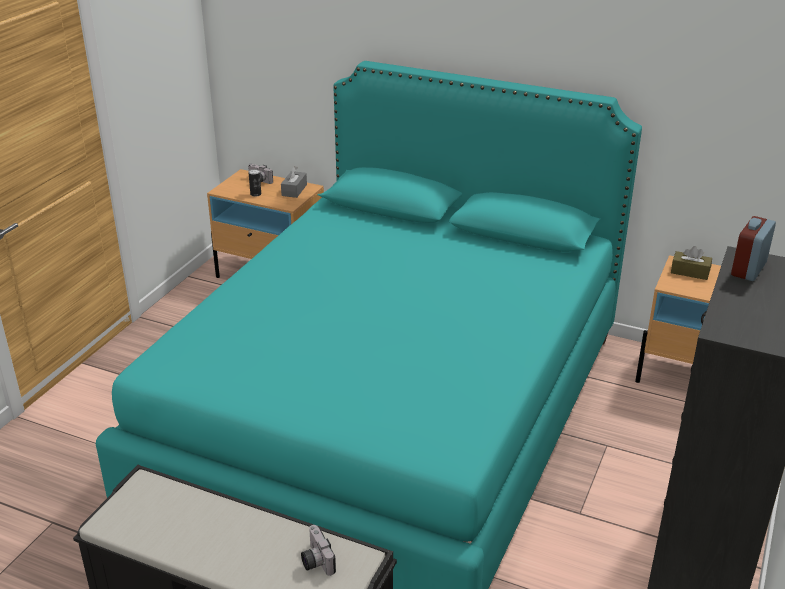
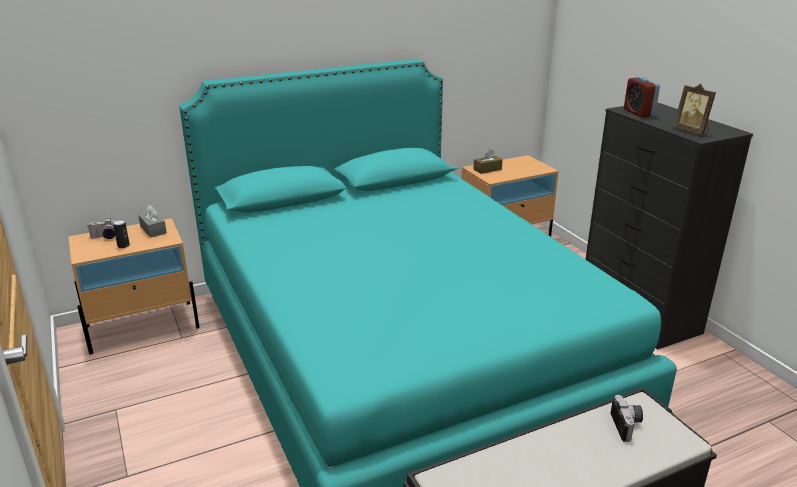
camera: 50 degrees left, 5 degrees down
camera [301,525,336,576] -> camera turned 105 degrees counterclockwise [610,395,643,442]
none -> picture frame [673,84,716,134]

